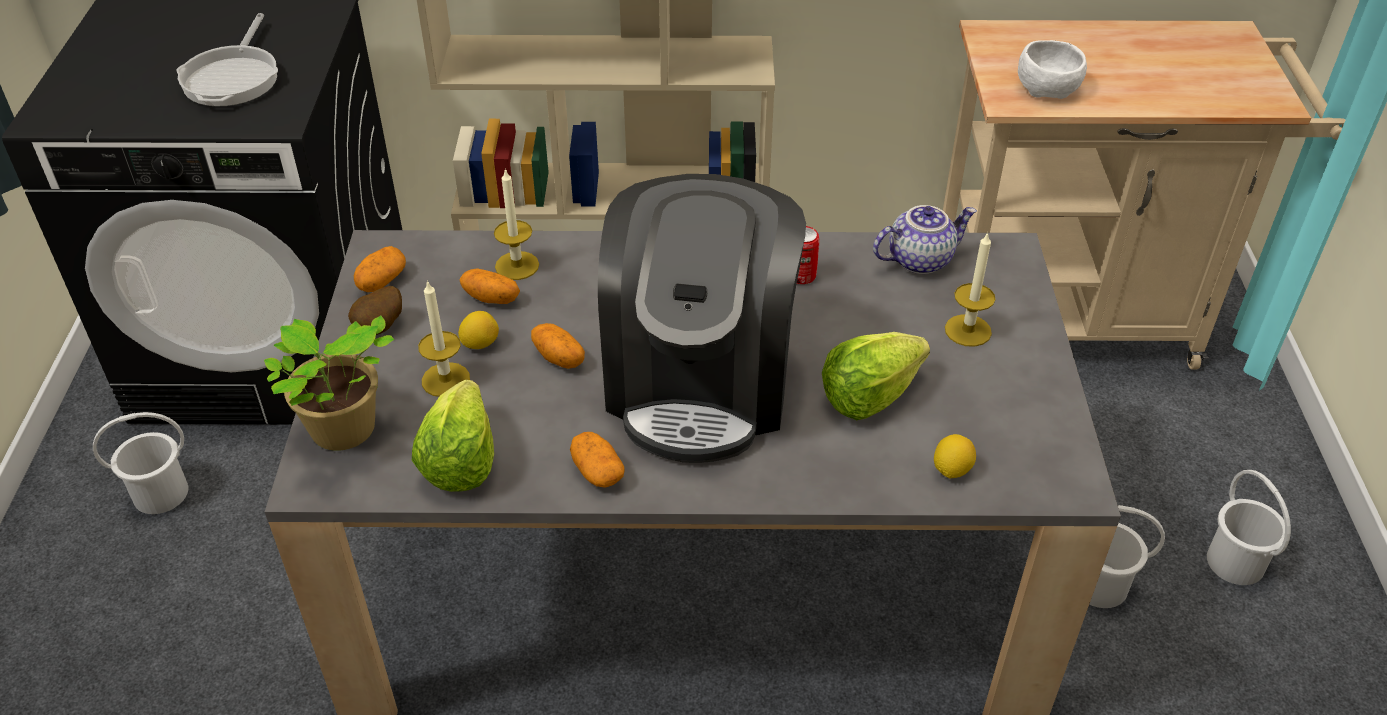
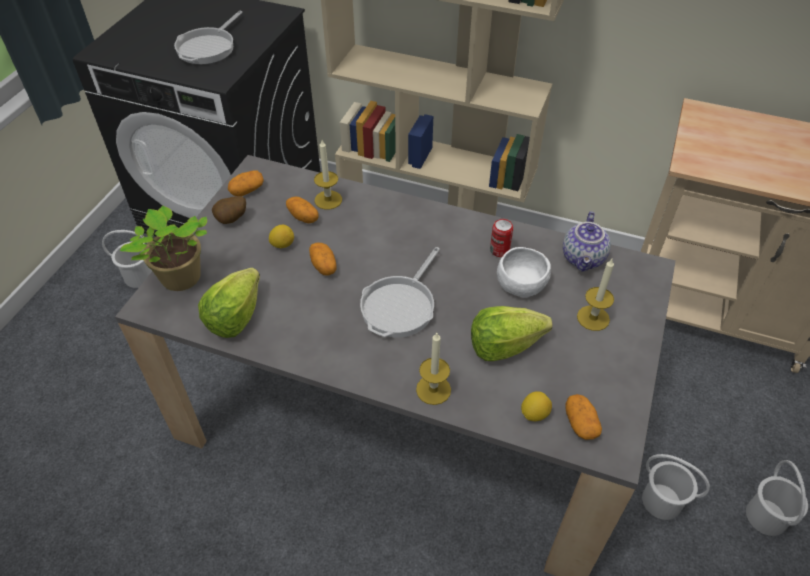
camera: 20 degrees right, 5 degrees up
candle [418,280,470,397] -> candle moved to [416,333,451,405]
potato [570,432,624,488] -> potato moved to [565,394,602,440]
coffee machine [598,174,806,463] -> frying pan [360,247,440,338]
teapot [873,205,977,274] -> teapot turned 105 degrees clockwise [563,211,611,272]
white bowl [1018,40,1087,99] -> white bowl moved to [497,247,551,298]

